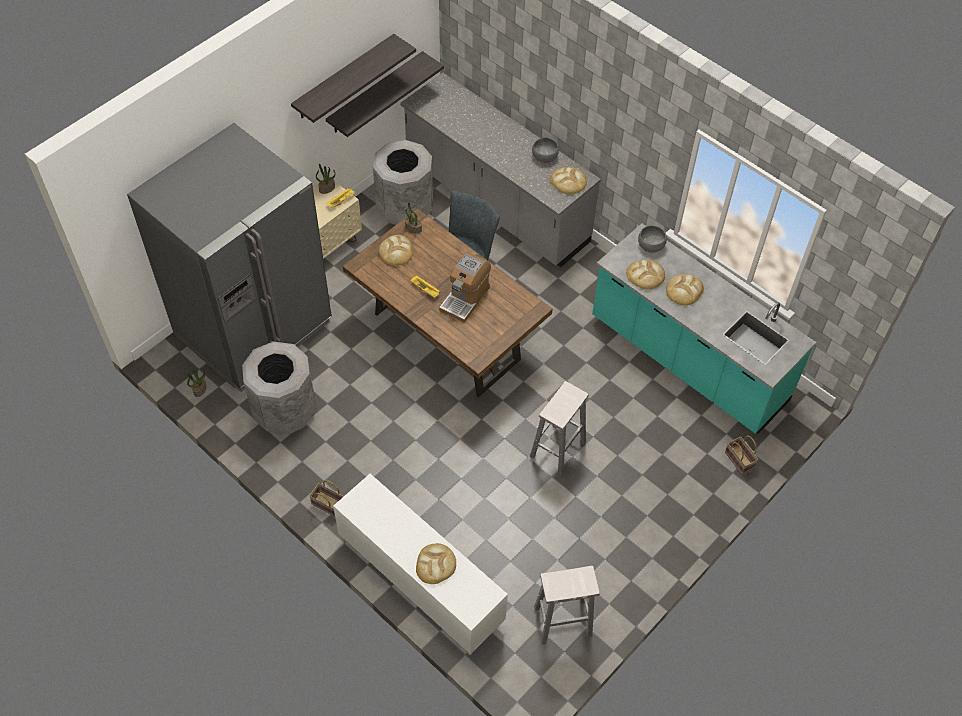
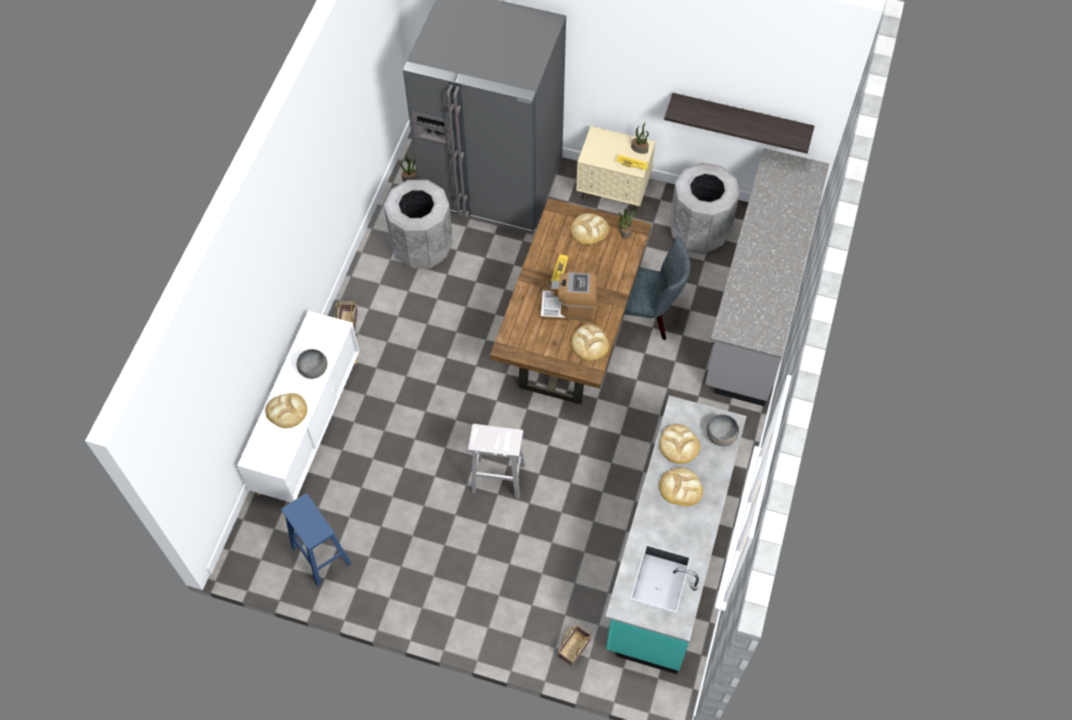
camera: 65 degrees right, 5 degrees up
shelf [291,34,416,123] -> none
grey bowl [532,138,559,163] -> grey bowl moved to [297,349,327,379]
white stool [534,566,600,645] -> blue stool [281,493,352,586]
bread [550,167,587,194] -> bread moved to [571,324,609,361]

